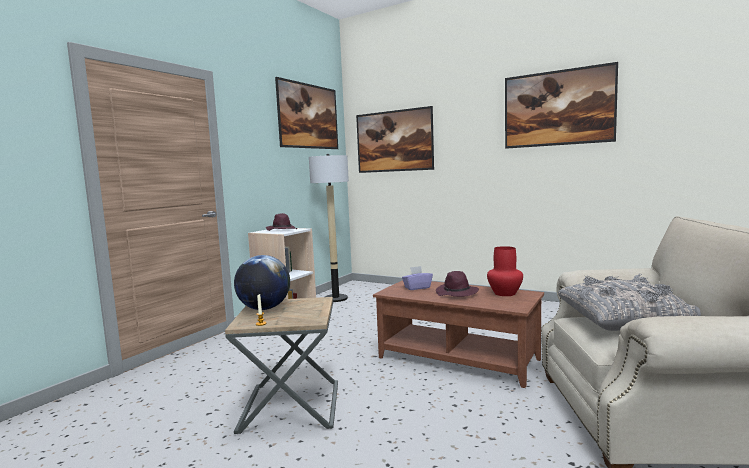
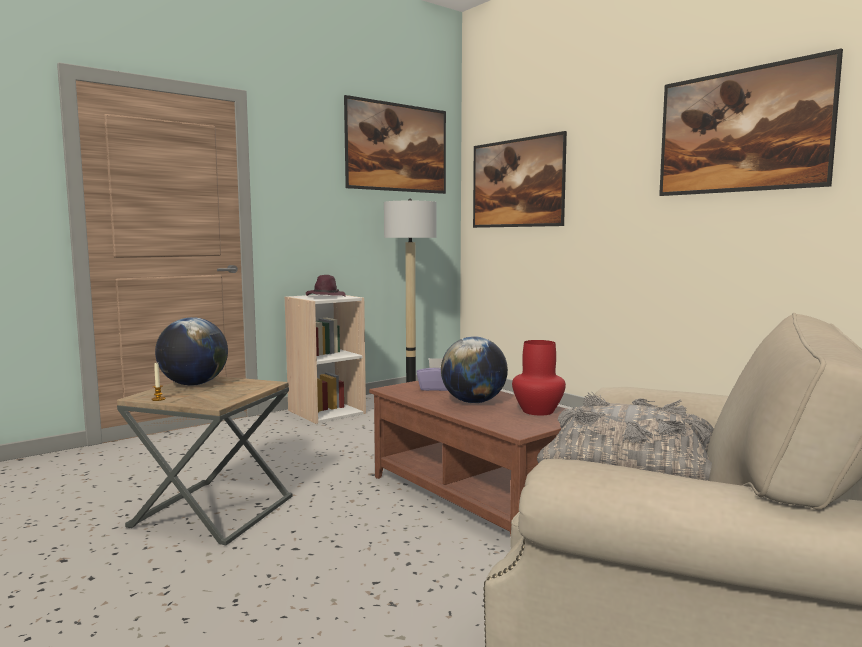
camera: 20 degrees right, 0 degrees up
purple hat [436,271,479,297] -> globe [441,336,508,403]

